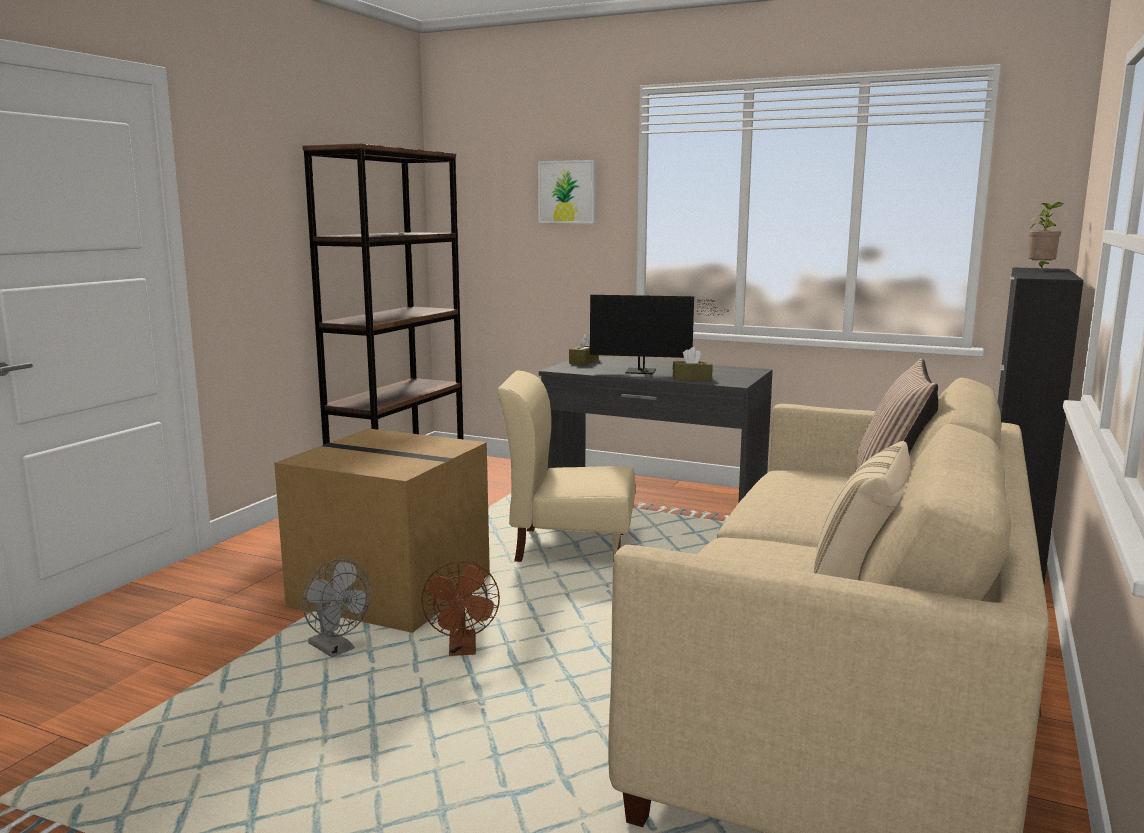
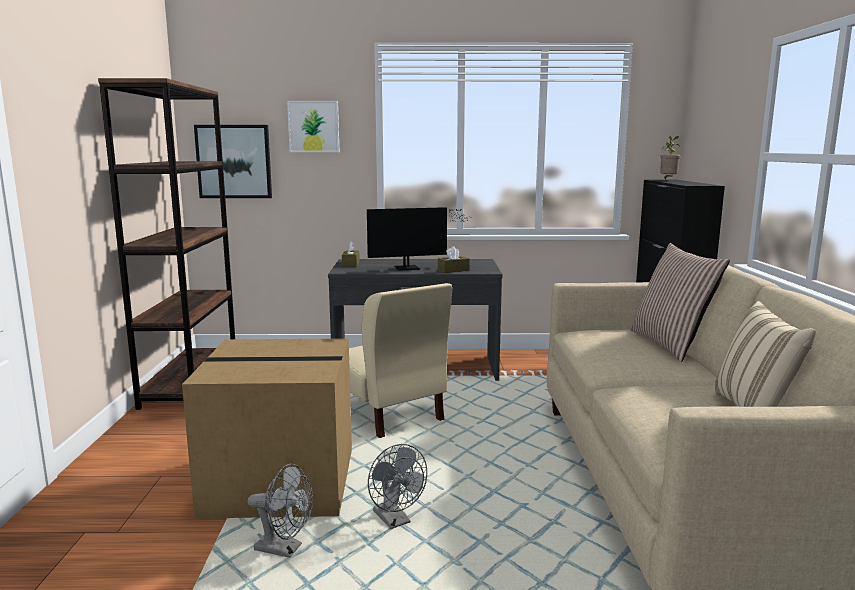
camera: 25 degrees left, 0 degrees up
brown fan [421,561,500,656] -> grey fan [368,444,427,529]
beige chair [497,370,635,562] -> beige chair turned 105 degrees counterclockwise [349,283,452,438]
none -> picture [194,125,272,198]

